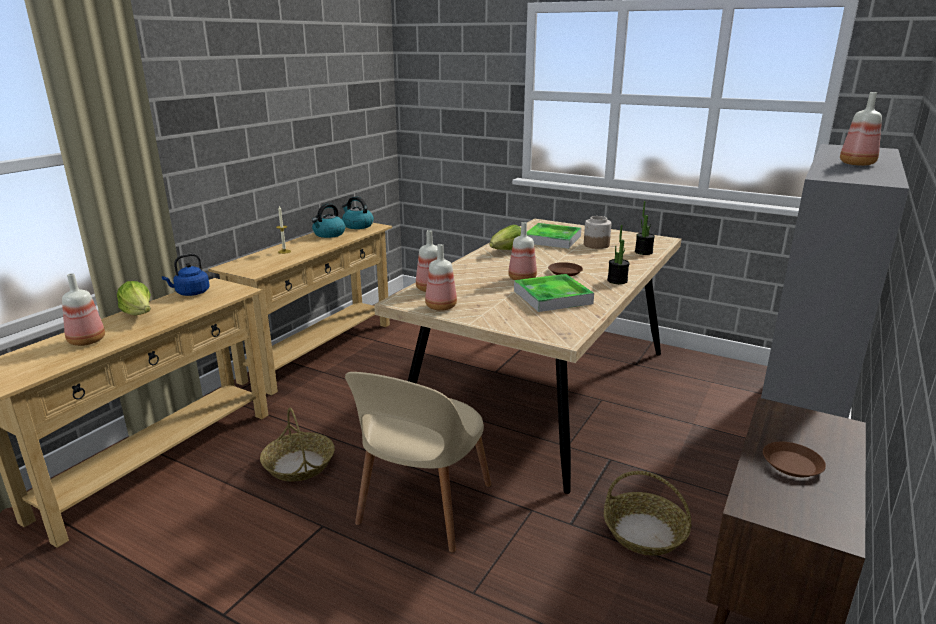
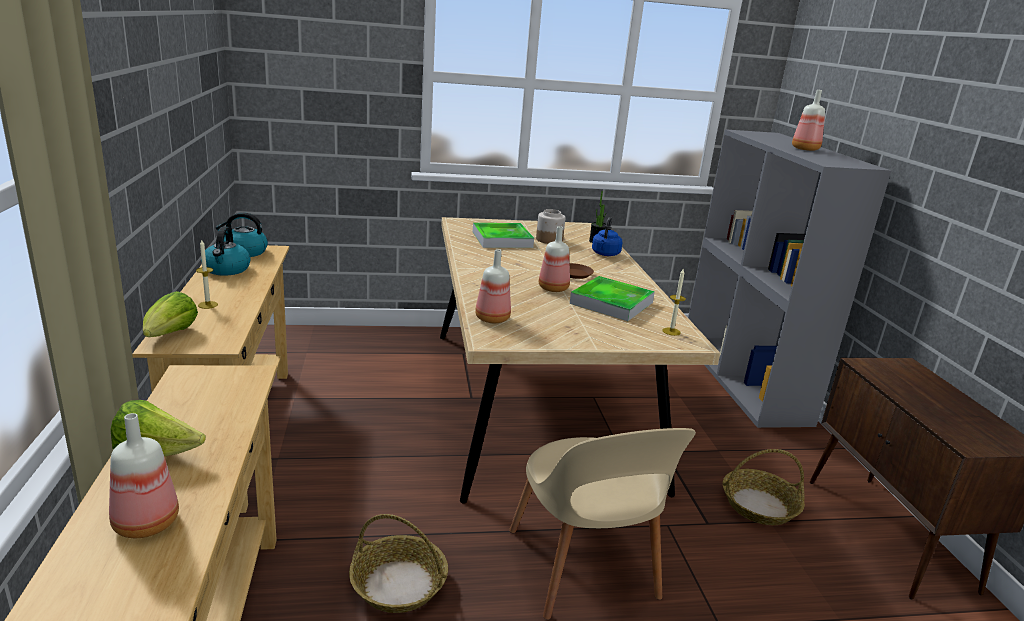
camera: 40 degrees left, 0 degrees up
blue kettle [162,253,210,296] -> blue kettle moved to [592,217,623,256]
bottle [425,244,457,311] -> none
lettuce [490,225,521,250] -> lettuce moved to [143,291,198,337]
potted plant [607,225,630,284] -> none
brown plate [763,442,826,477] -> none
none -> candle [663,269,686,336]

